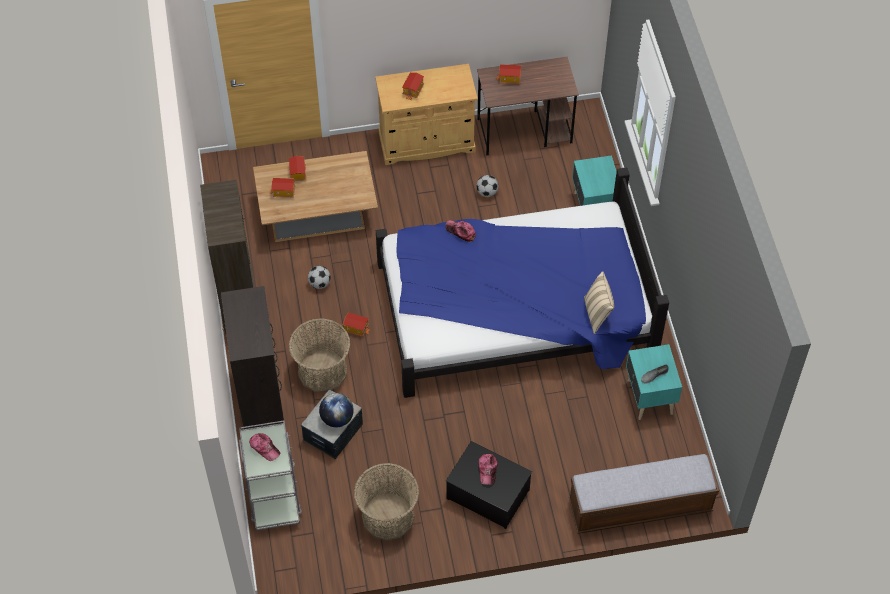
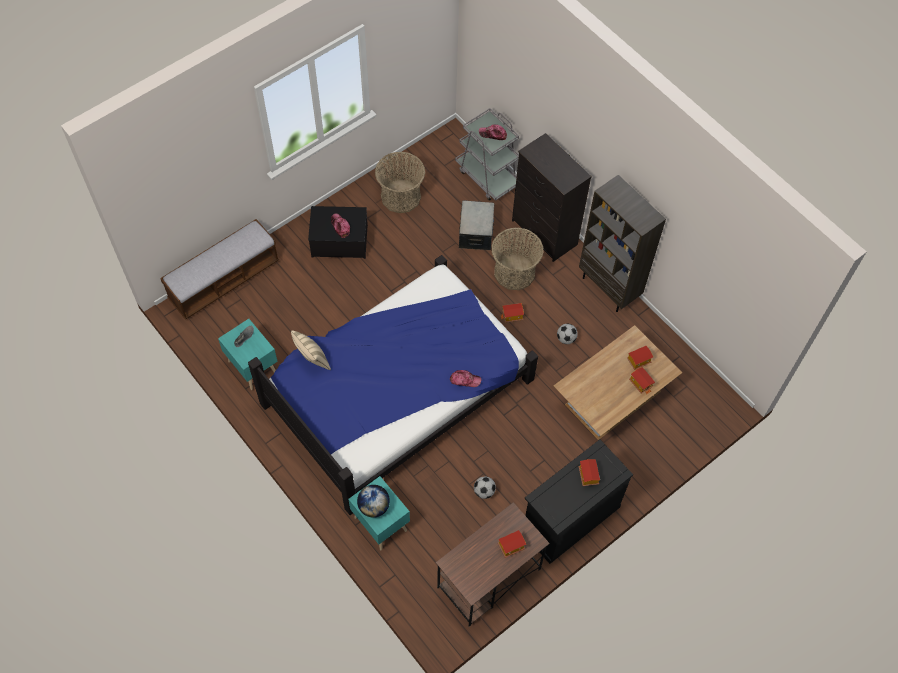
camera: 150 degrees right, 5 degrees up
globe [319,393,354,427] -> globe moved to [357,485,390,518]
beige cabinet [375,64,478,165] -> black cabinet [524,439,633,564]

